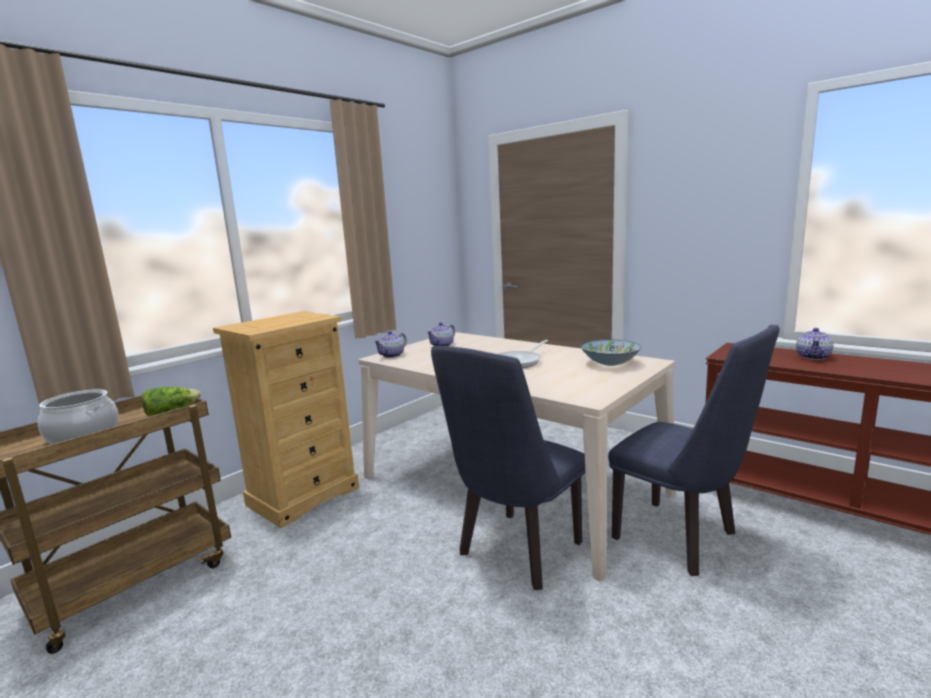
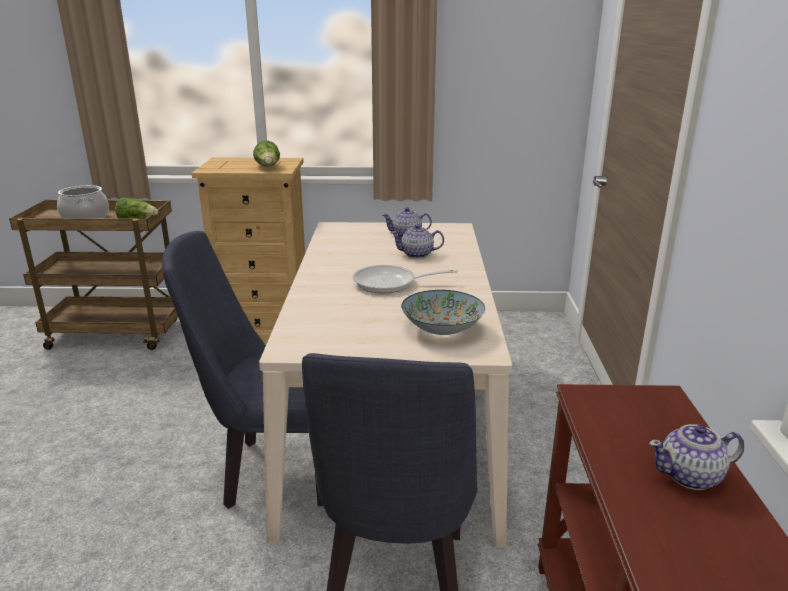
camera: 50 degrees right, 10 degrees up
teapot [374,331,407,358] -> teapot moved to [390,224,444,259]
none -> lettuce [253,141,280,167]

